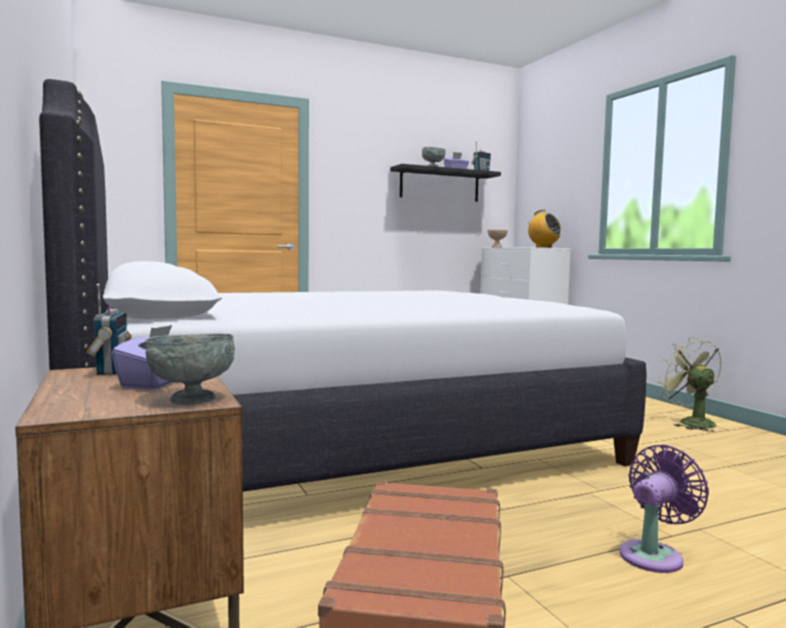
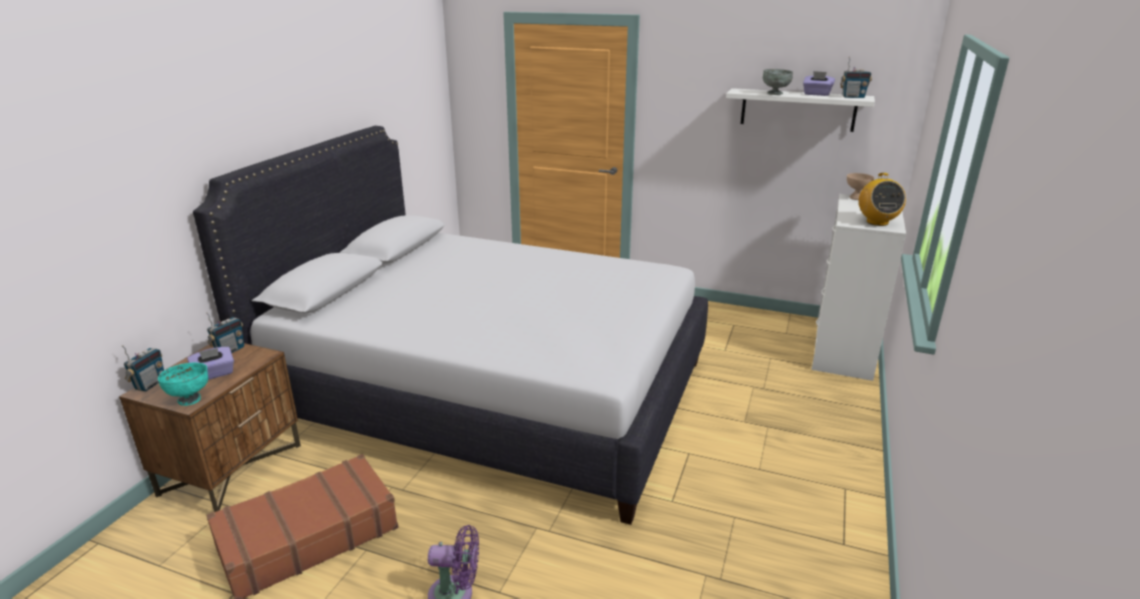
camera: 45 degrees right, 20 degrees up
grey bowl [145,333,235,405] -> turquoise bowl [158,363,208,406]
black shelf [390,164,501,202] -> white shelf [726,88,875,132]
green fan [656,337,722,432] -> none
none -> radio [122,345,164,391]

